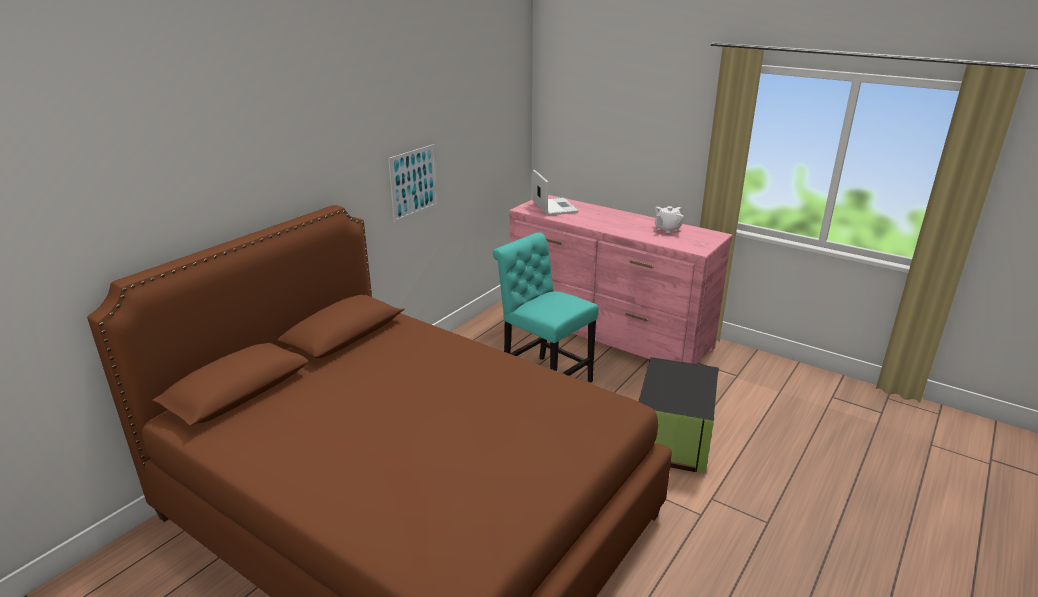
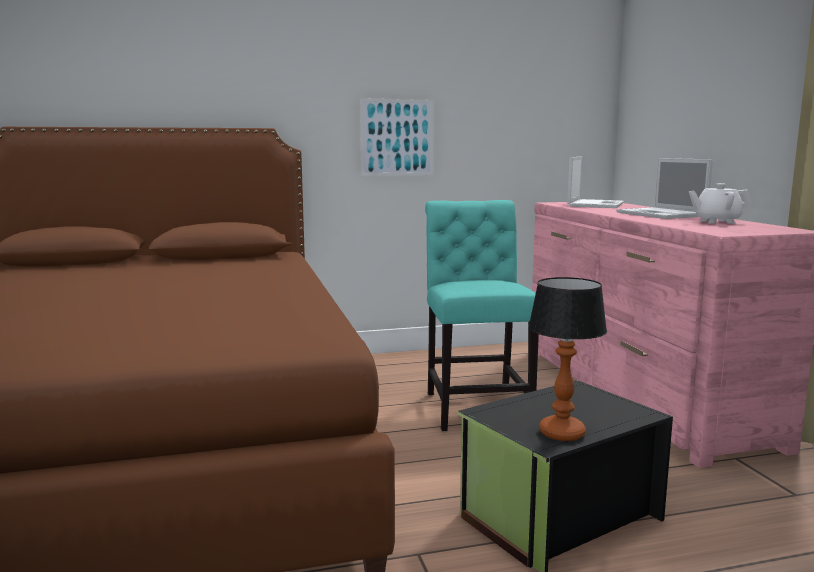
camera: 40 degrees right, 15 degrees down
none -> table lamp [528,277,607,441]
none -> laptop [617,158,713,219]

